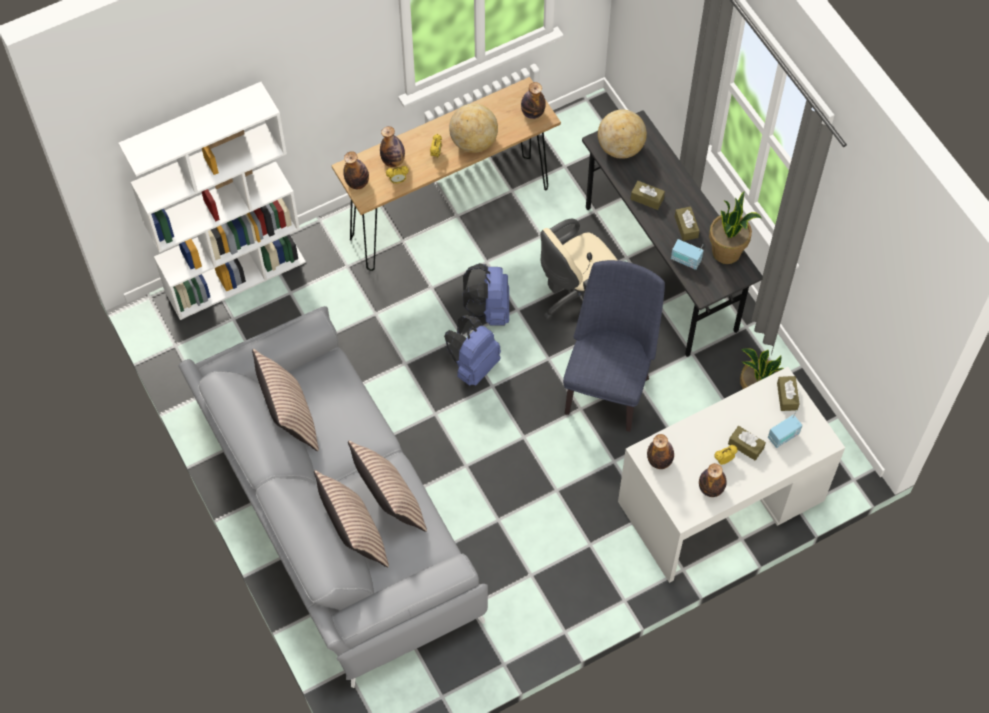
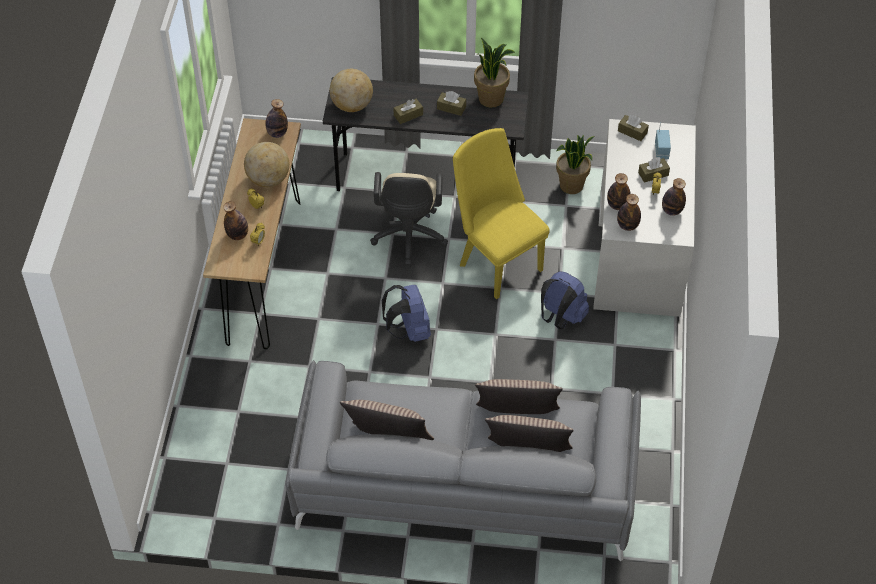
camera: 55 degrees left, 10 degrees down
white bookcase [118,82,306,320] -> none
bottle [343,151,369,189] -> bottle moved to [607,173,631,210]
blue backpack [463,263,509,325] -> blue backpack moved to [541,271,589,329]
blue chair [563,260,665,432] -> yellow chair [453,128,549,299]
radio [671,239,704,270] -> none

